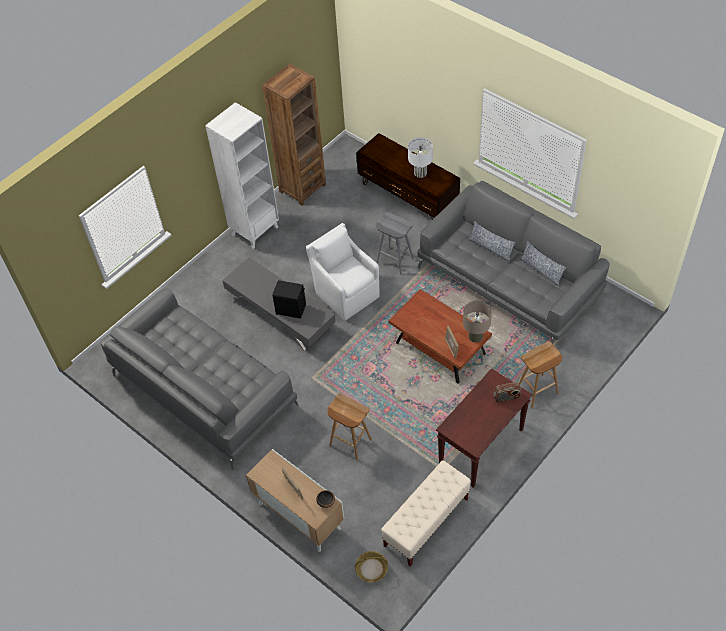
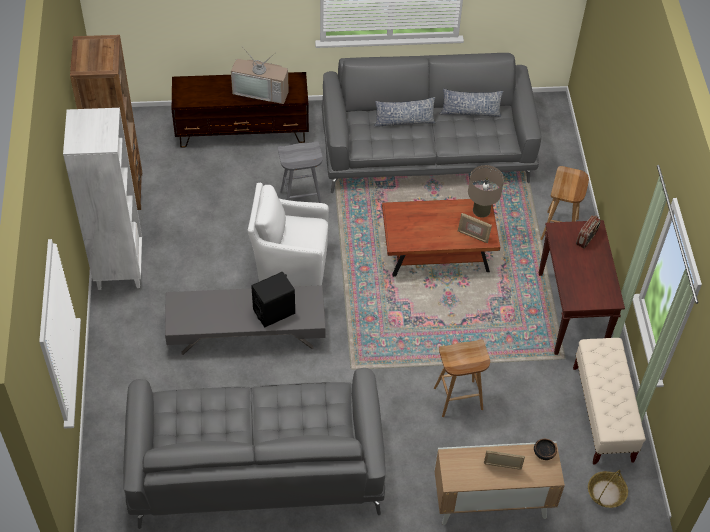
camera: 50 degrees left, 0 degrees up
white table lamp [408,137,433,178] -> television [231,49,289,104]

